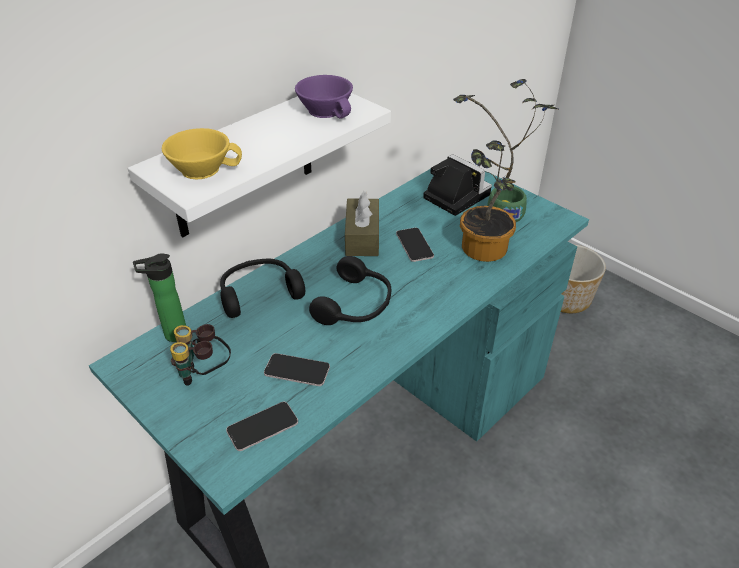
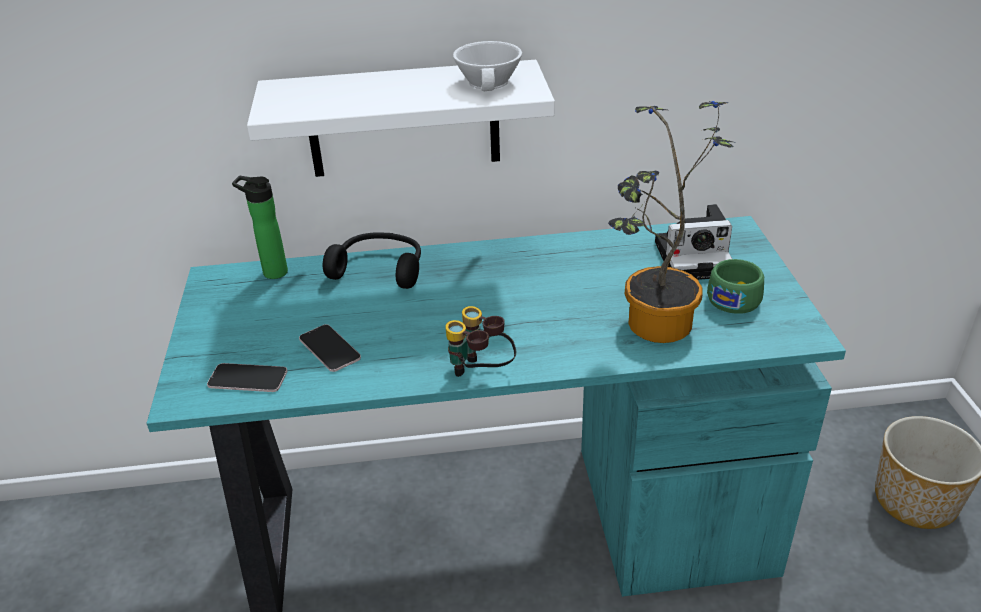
camera: 40 degrees right, 5 degrees down
yellow cup [162,128,242,179] -> none
binoculars [170,324,231,386] -> binoculars moved to [445,306,516,377]
purple cup [295,75,353,119] -> white cup [453,41,522,91]
black headphones [309,256,391,325] -> none
brown tissue box [345,191,379,256] -> none
phone [396,228,434,262] -> none
camera [423,154,492,216] -> camera turned 90 degrees clockwise [655,204,732,280]

